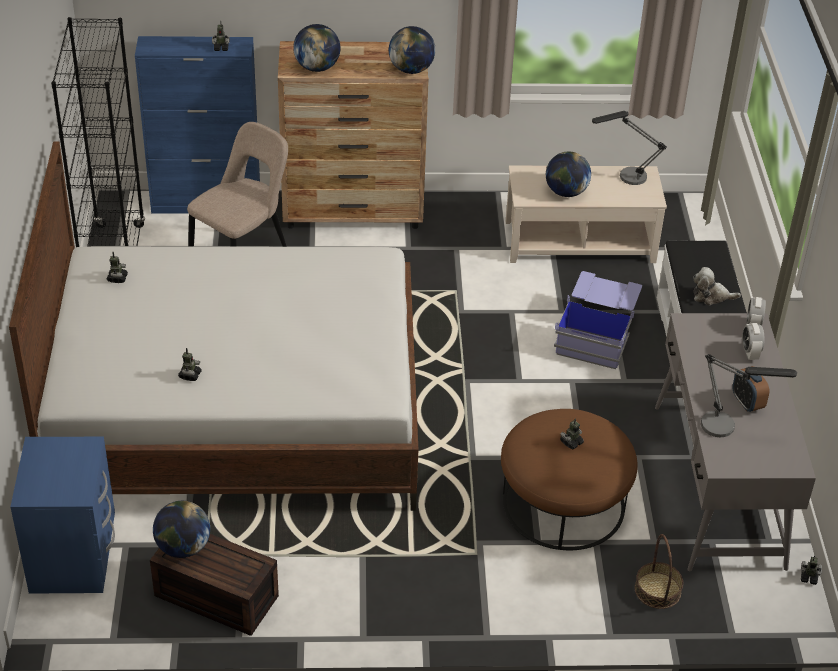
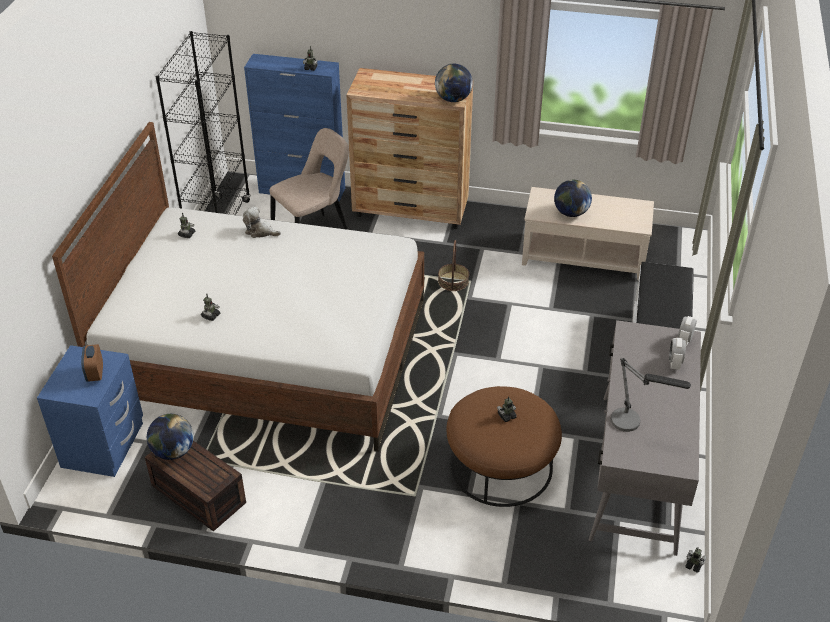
camera: 15 degrees right, 0 degrees up
globe [293,24,340,72] -> none
blue storage box [554,271,642,369] -> none
table lamp [592,111,667,185] -> none
basket [635,534,684,609] -> basket moved to [438,240,469,291]
plush toy [693,267,741,305] -> plush toy moved to [243,207,281,238]
alarm clock [733,366,769,412] -> alarm clock moved to [81,344,103,382]

